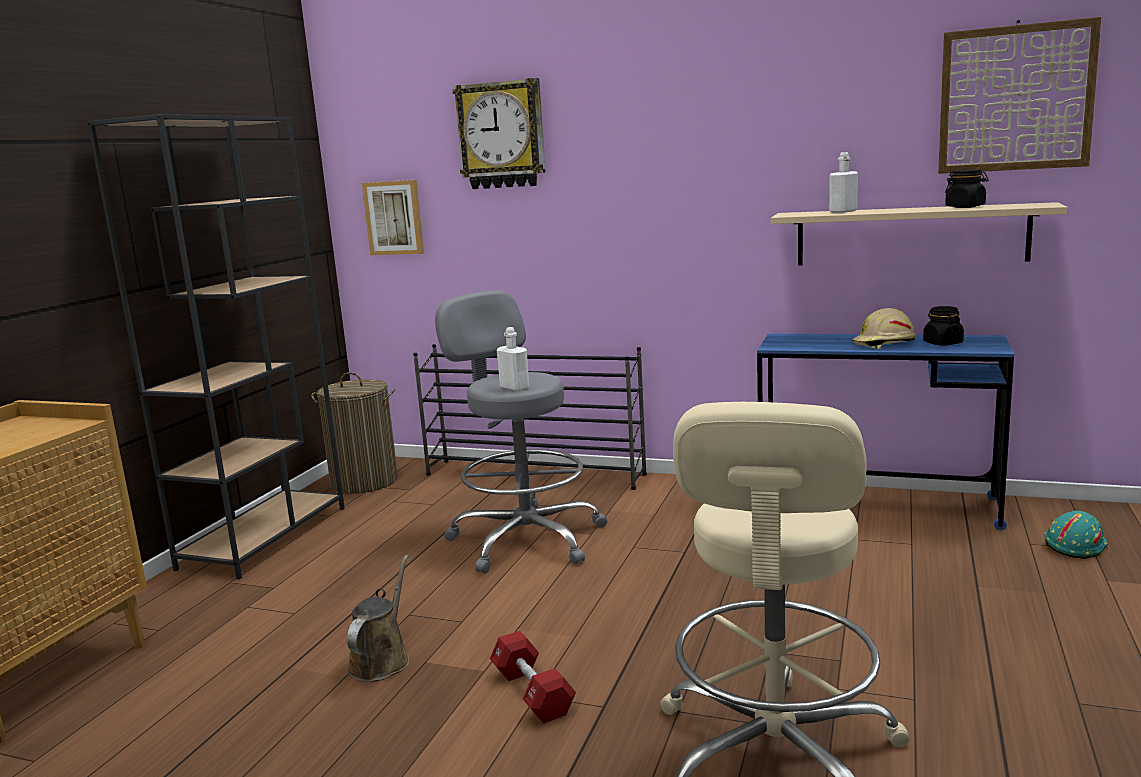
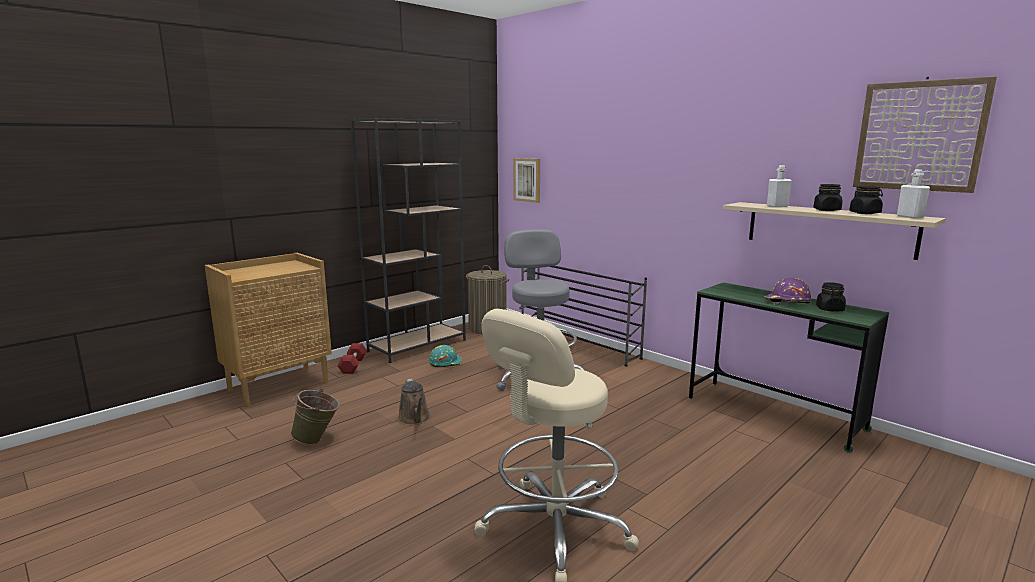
camera: 25 degrees right, 0 degrees up
brown watering can [347,555,410,682] -> brown watering can turned 120 degrees clockwise [398,378,431,425]
wall clock [453,78,546,189] -> none
red dumbbell [490,631,576,724] -> red dumbbell moved to [338,343,367,374]
white bottle [497,327,529,391] -> white bottle moved to [897,169,930,219]
blue desk [757,334,1014,530] -> green desk [689,282,889,453]
beige hard hat [852,308,916,349] -> purple hard hat [764,278,812,305]
turquoise hard hat [1044,511,1108,559] -> turquoise hard hat moved to [429,345,462,367]
none -> green bucket [291,389,340,445]
none -> black jar [813,184,843,211]

